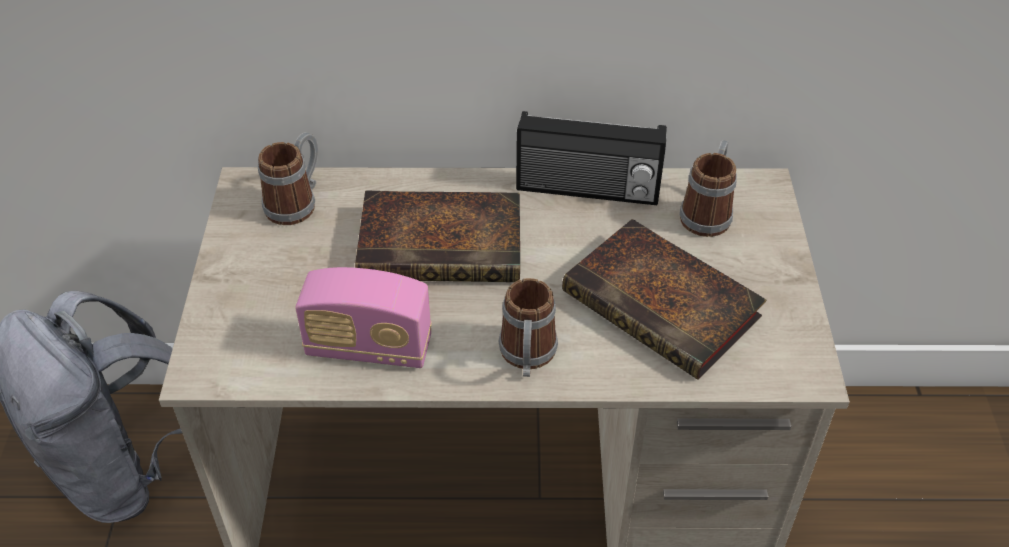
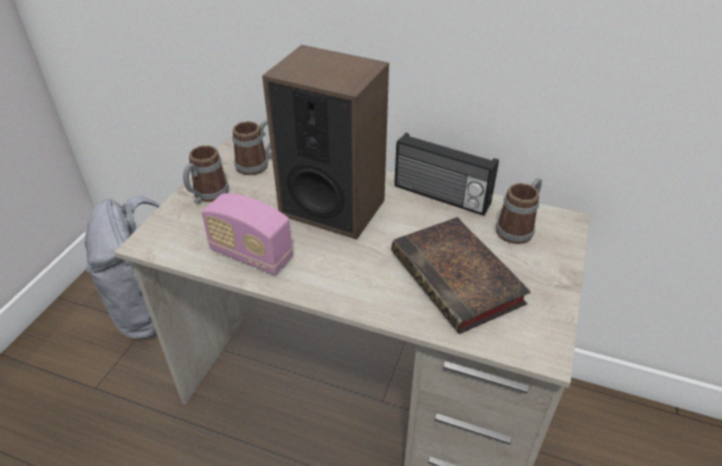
camera: 20 degrees right, 5 degrees down
book [355,190,520,282] -> speaker [262,45,389,240]
mug [499,278,558,377] -> mug moved to [183,145,229,204]

